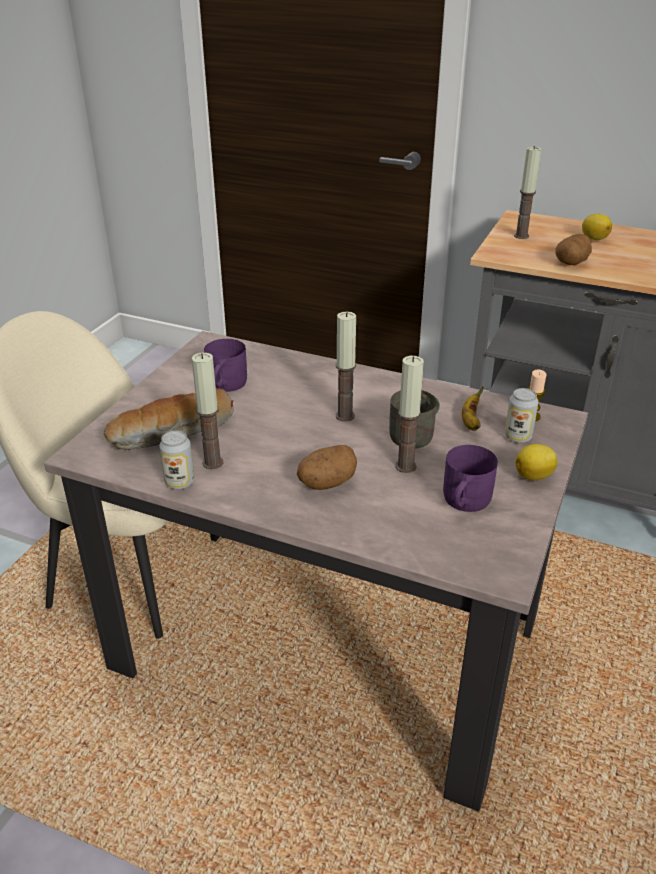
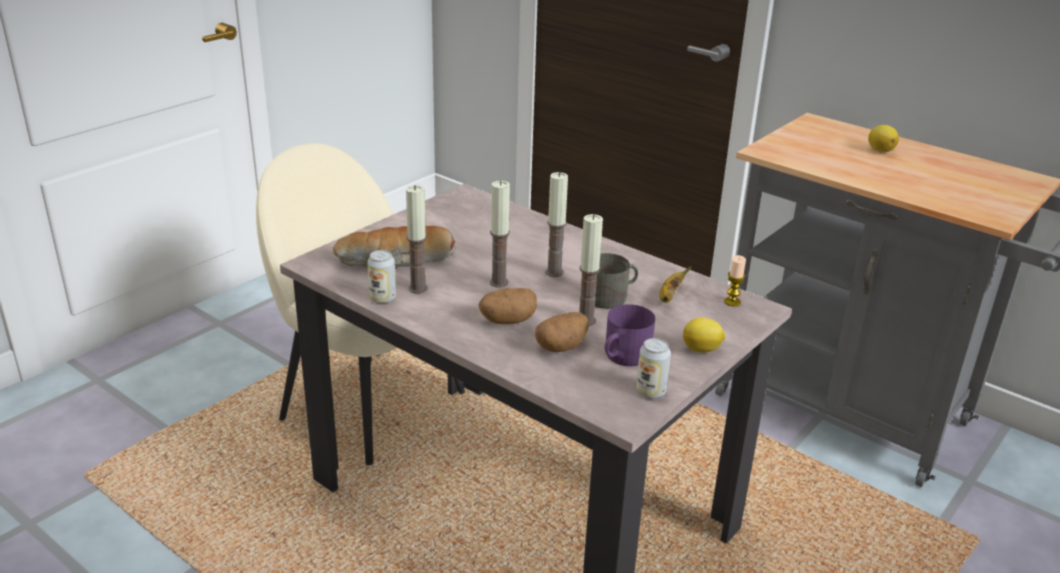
camera: 15 degrees right, 5 degrees down
purple mug [204,339,247,392] -> none
can [505,388,538,443] -> can moved to [636,338,671,398]
candle [514,146,541,239] -> candle moved to [490,181,510,287]
potato [555,234,592,265] -> potato moved to [535,312,589,352]

